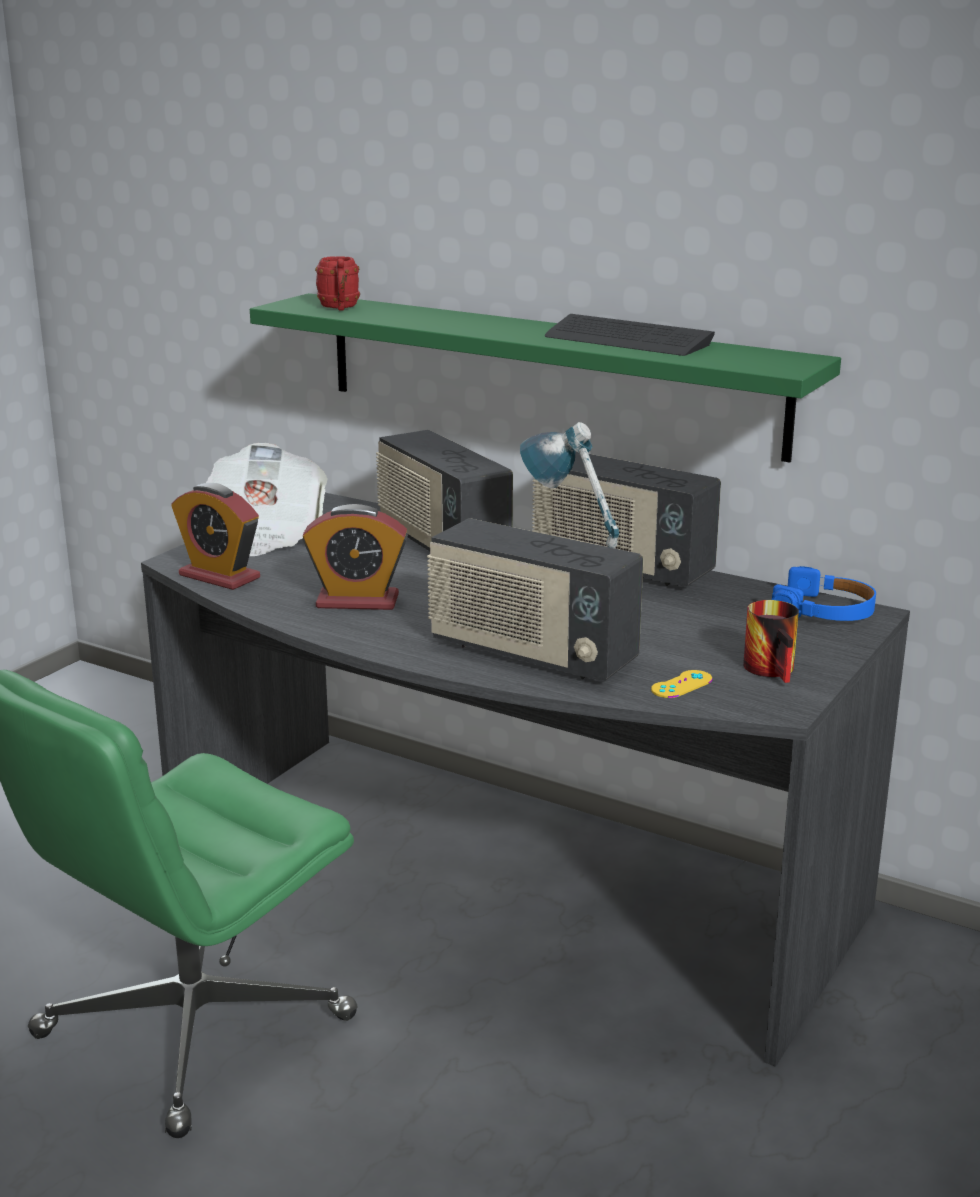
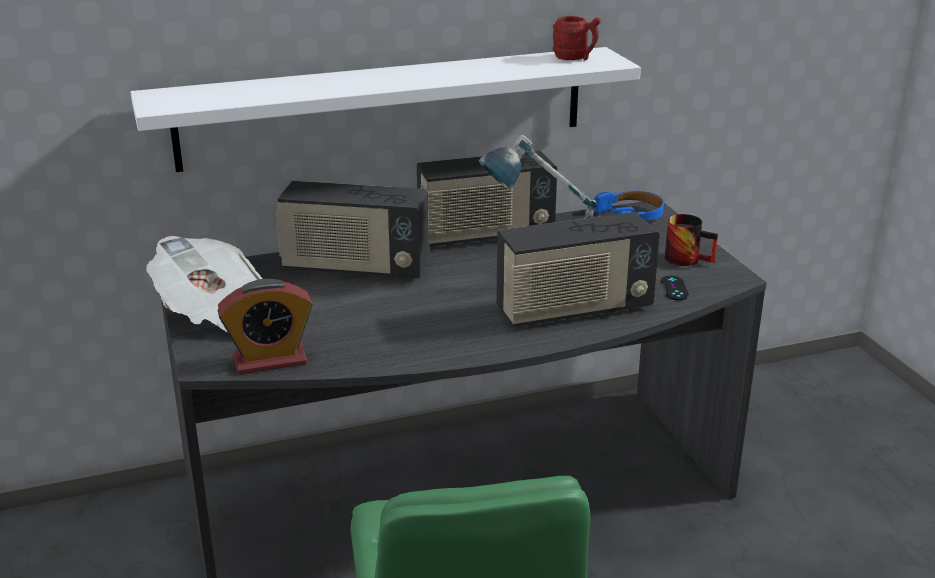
camera: 50 degrees left, 5 degrees up
green shelf [250,293,841,462] -> white shelf [130,47,641,172]
alarm clock [302,504,408,610] -> none
red mug [315,256,360,311] -> red mug moved to [552,16,601,60]
keyboard [545,314,715,356] -> none
yellow game controller [651,670,712,698] -> black game controller [661,276,689,300]

